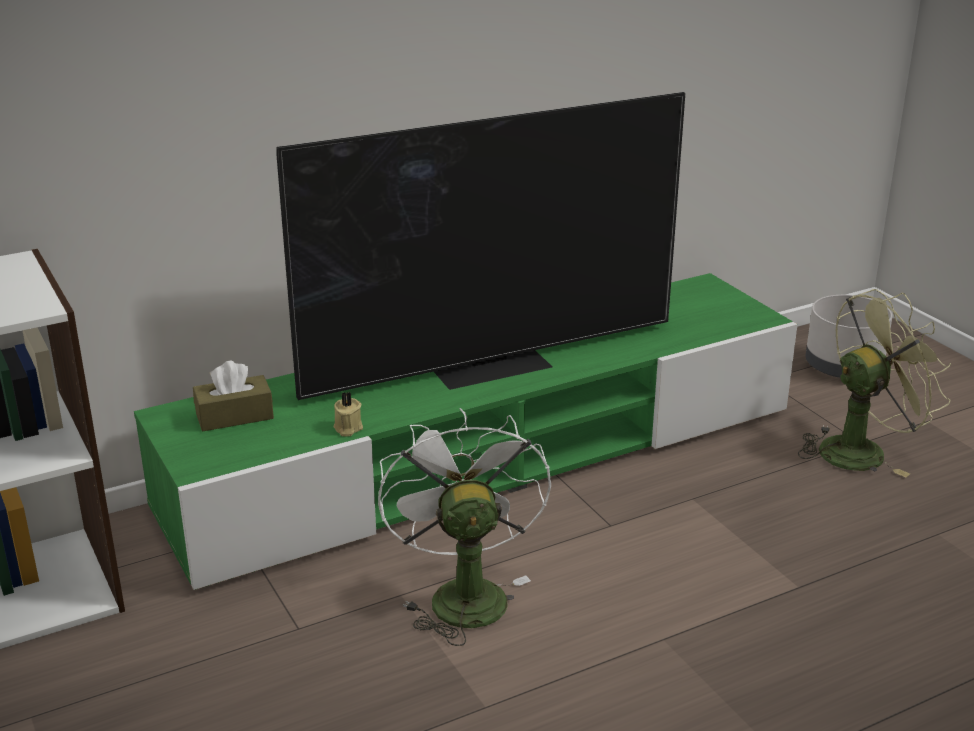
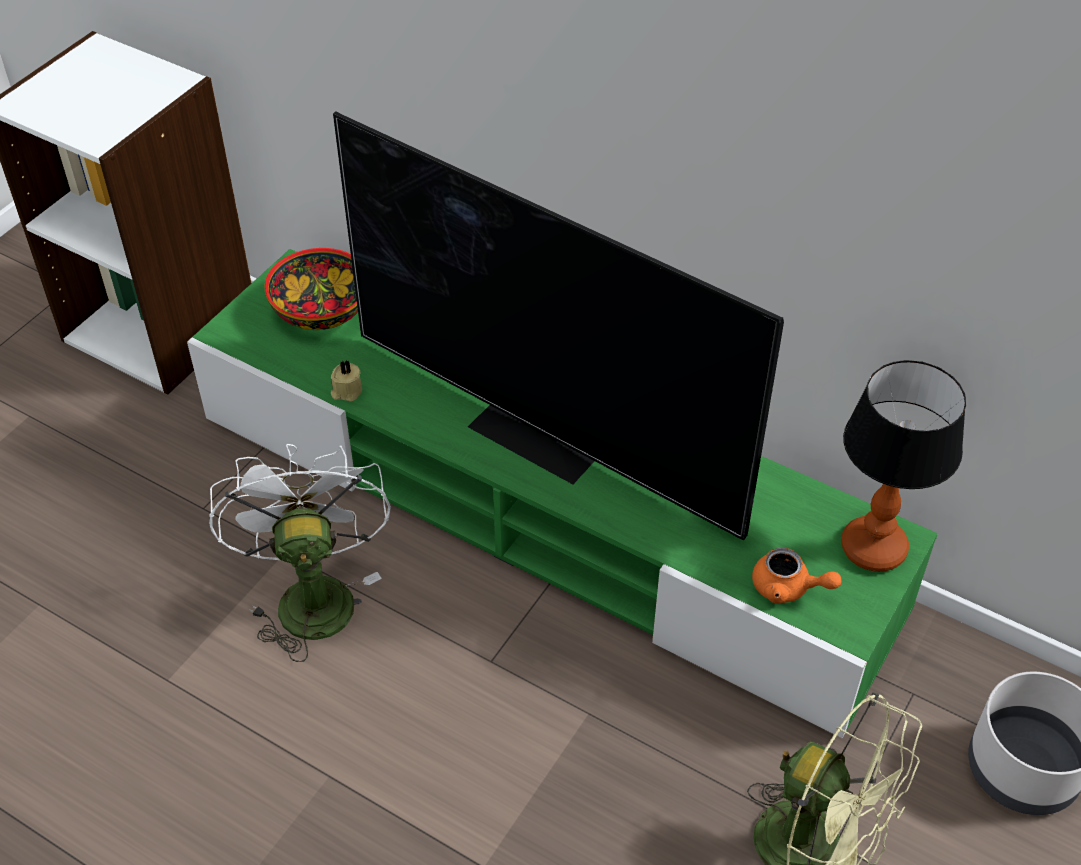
camera: 60 degrees right, 20 degrees up
brown tissue box [193,360,274,431] -> bowl [264,248,358,330]
white fan [378,408,551,646] -> white fan turned 60 degrees counterclockwise [209,444,391,662]
none -> orange teapot [752,548,842,604]
none -> table lamp [841,360,966,572]

